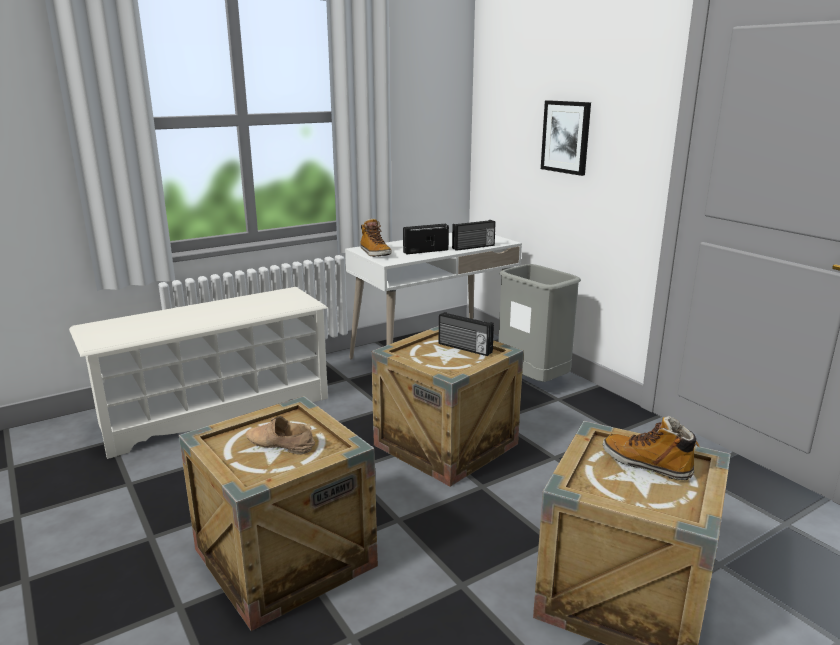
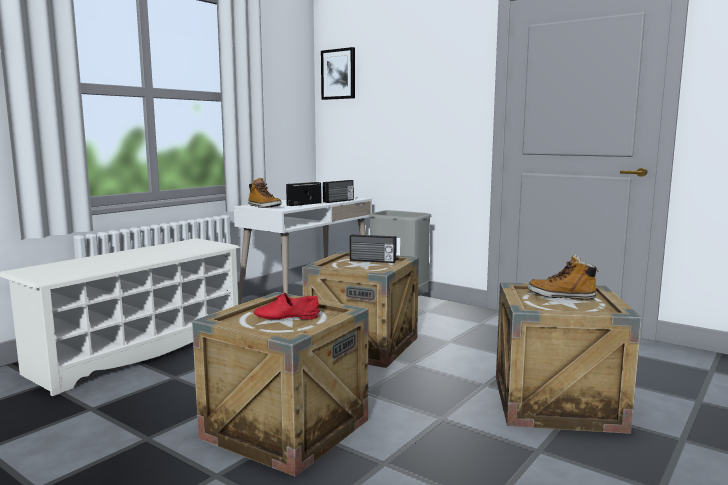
camera: 20 degrees left, 10 degrees down
beige shoe [246,416,315,455] -> red shoe [254,292,320,320]
picture [541,100,591,176] -> picture moved to [321,47,355,100]

